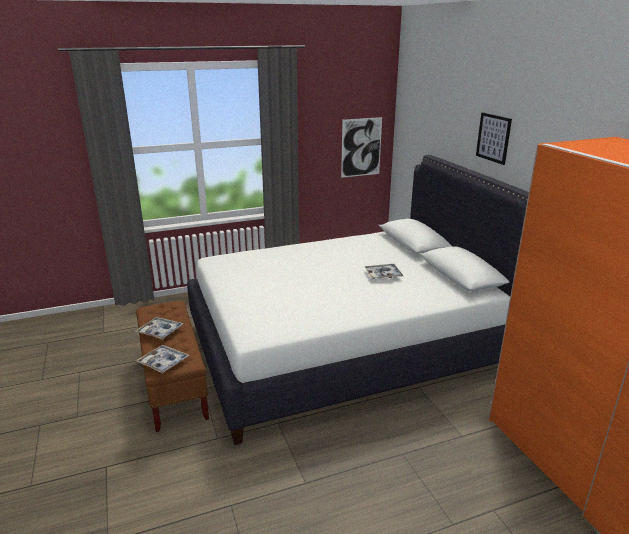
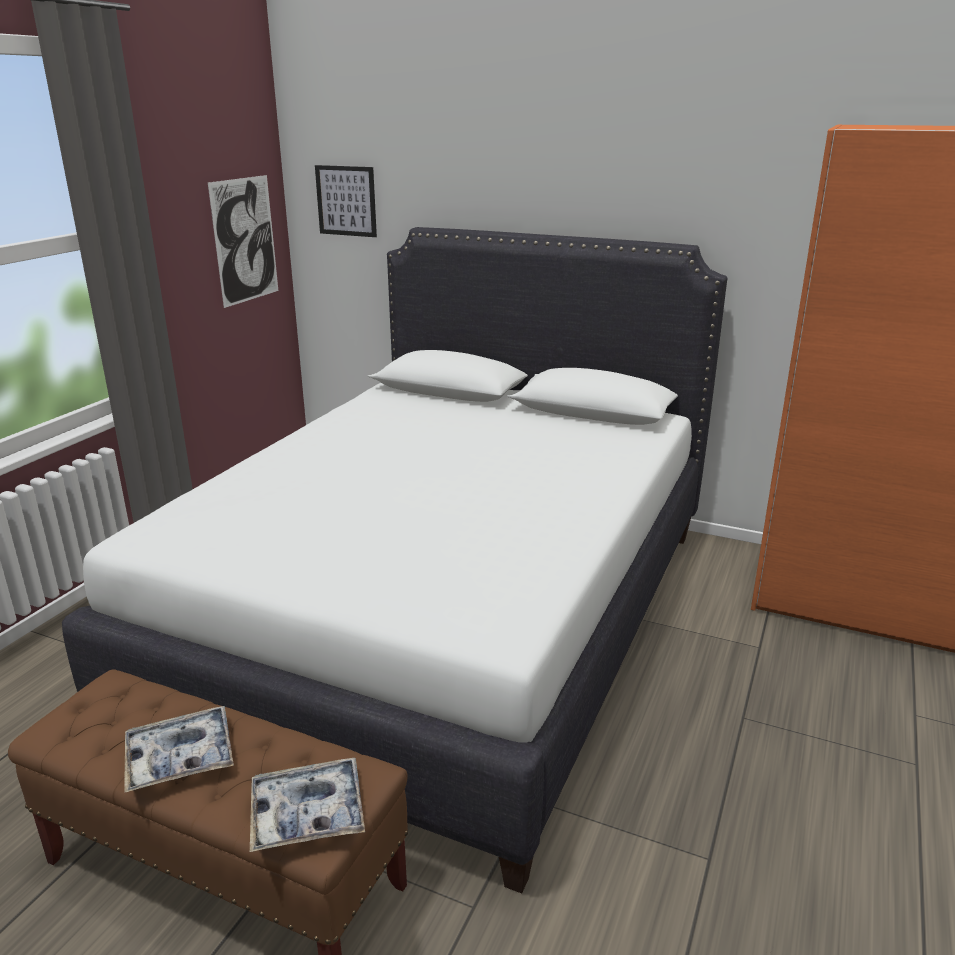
camera: 45 degrees left, 0 degrees up
tray [364,264,403,279] -> none
picture [476,112,512,165] -> picture moved to [315,165,377,237]

